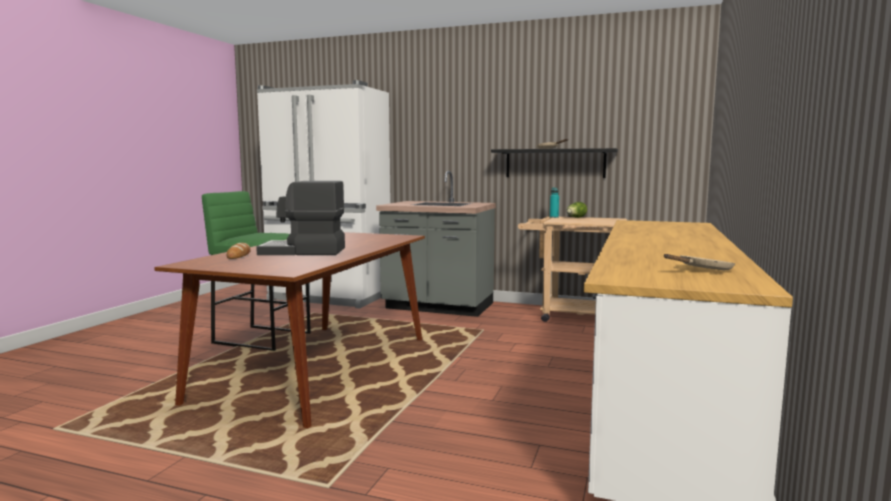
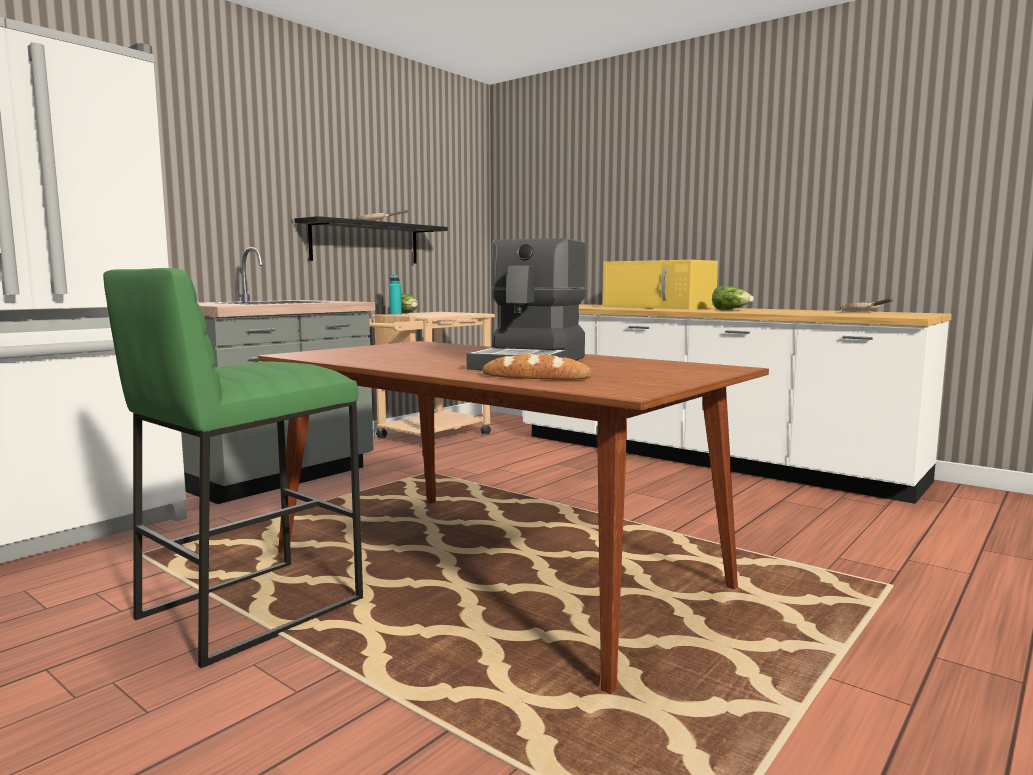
camera: 70 degrees left, 0 degrees up
none -> yellow microwave [603,260,718,310]
none -> lettuce [712,286,754,310]

